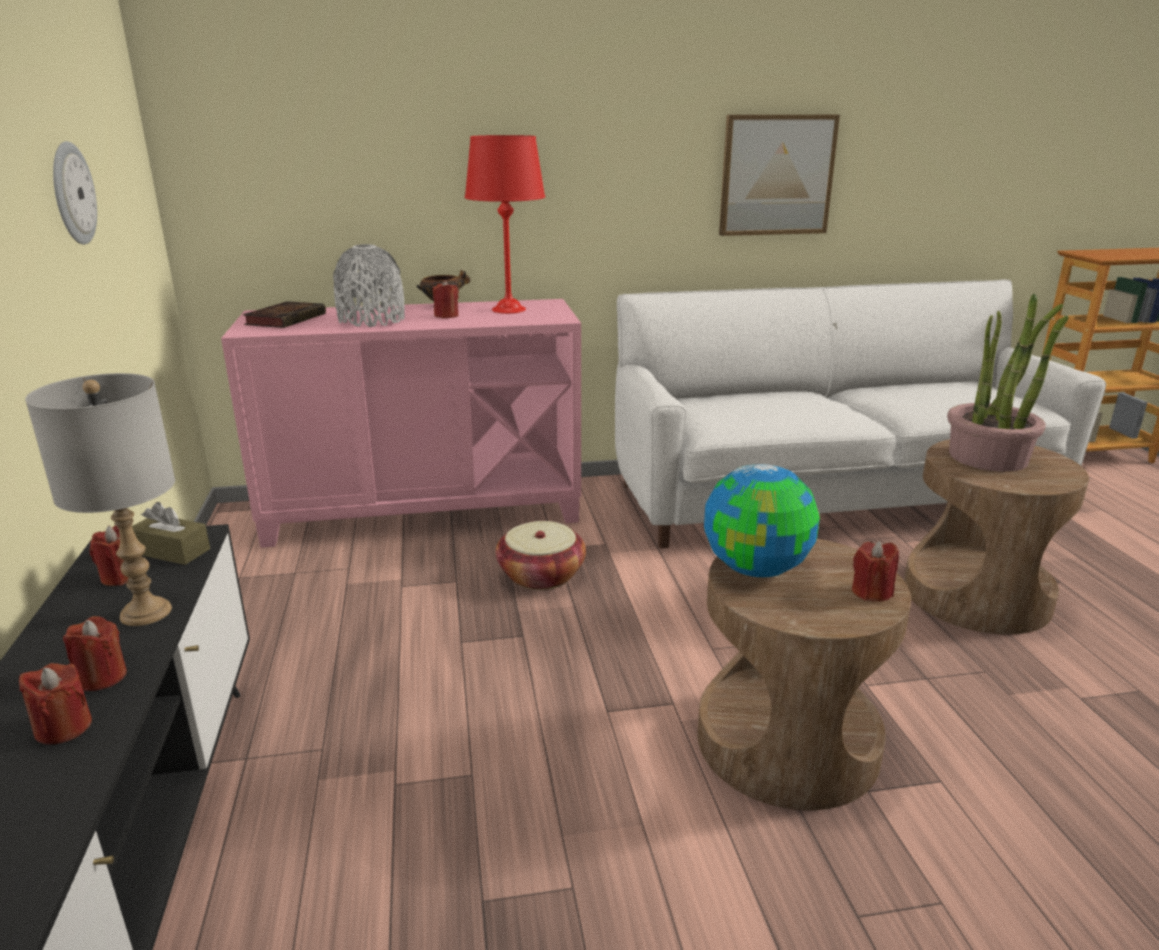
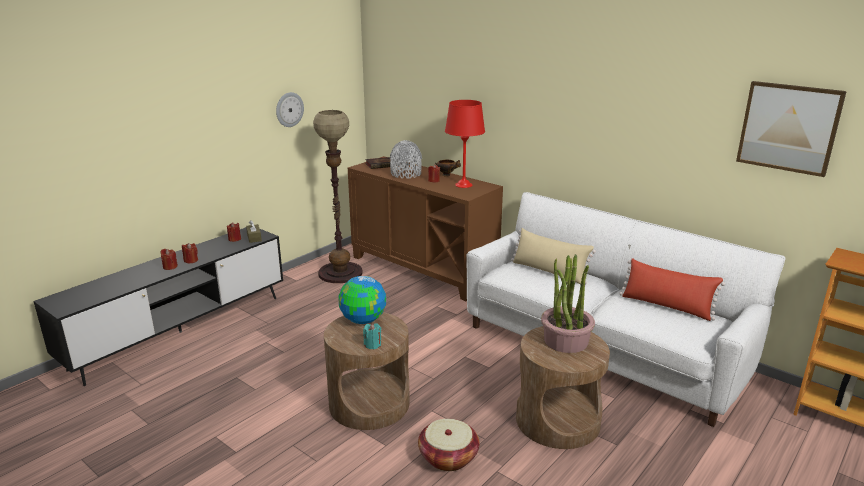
camera: 50 degrees right, 0 degrees up
grey table lamp [25,373,175,626] -> none
pink cabinet [221,299,581,548] -> brown cabinet [348,156,503,301]
basket [496,521,586,590] -> basket moved to [418,419,479,471]
picture [719,115,840,236] -> picture moved to [736,81,847,177]
red candle [852,541,899,602] -> turquoise candle [363,323,381,349]
none -> floor lamp [313,110,363,283]
none -> beige pillow [511,228,596,285]
none -> red pillow [619,258,725,321]

